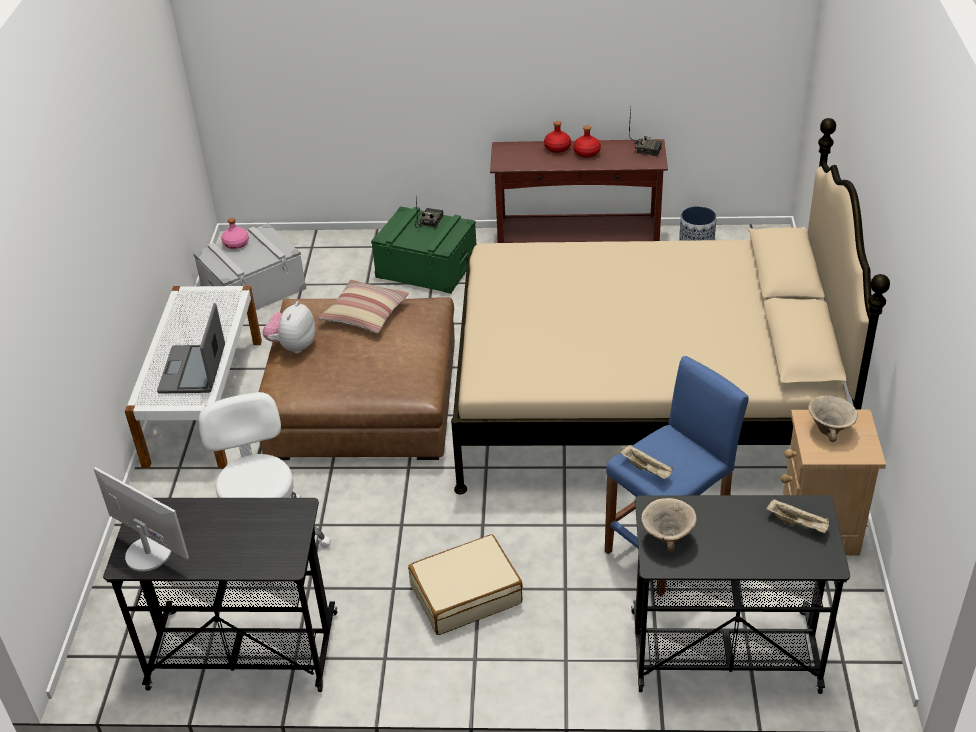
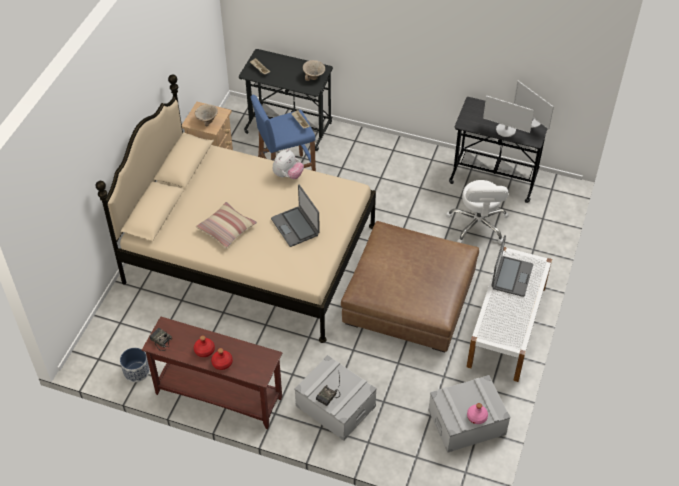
camera: 165 degrees left, 10 degrees up
plush toy [262,301,315,353] -> plush toy moved to [273,149,304,179]
pillow [318,279,409,333] -> pillow moved to [196,202,257,248]
green storage box [371,206,476,294] -> grey storage box [294,355,377,441]
beige suitcase [408,534,523,635] -> none
none -> laptop [271,185,320,247]
none -> monitor [483,96,534,137]

